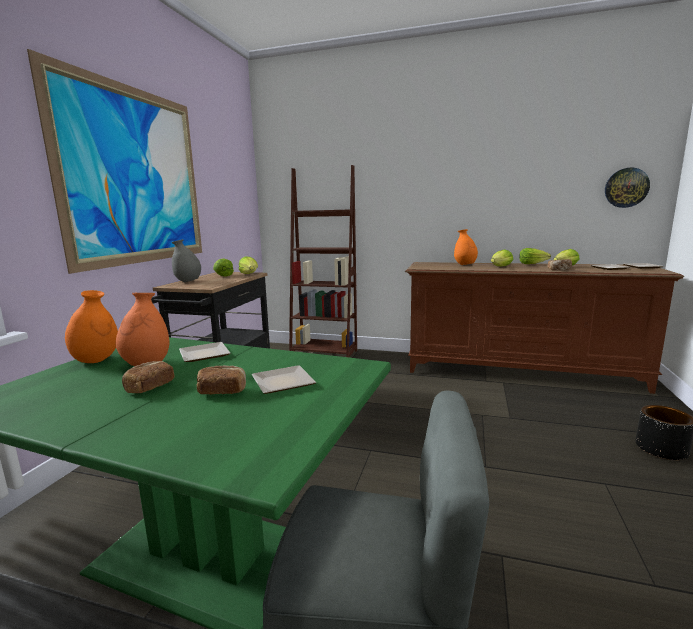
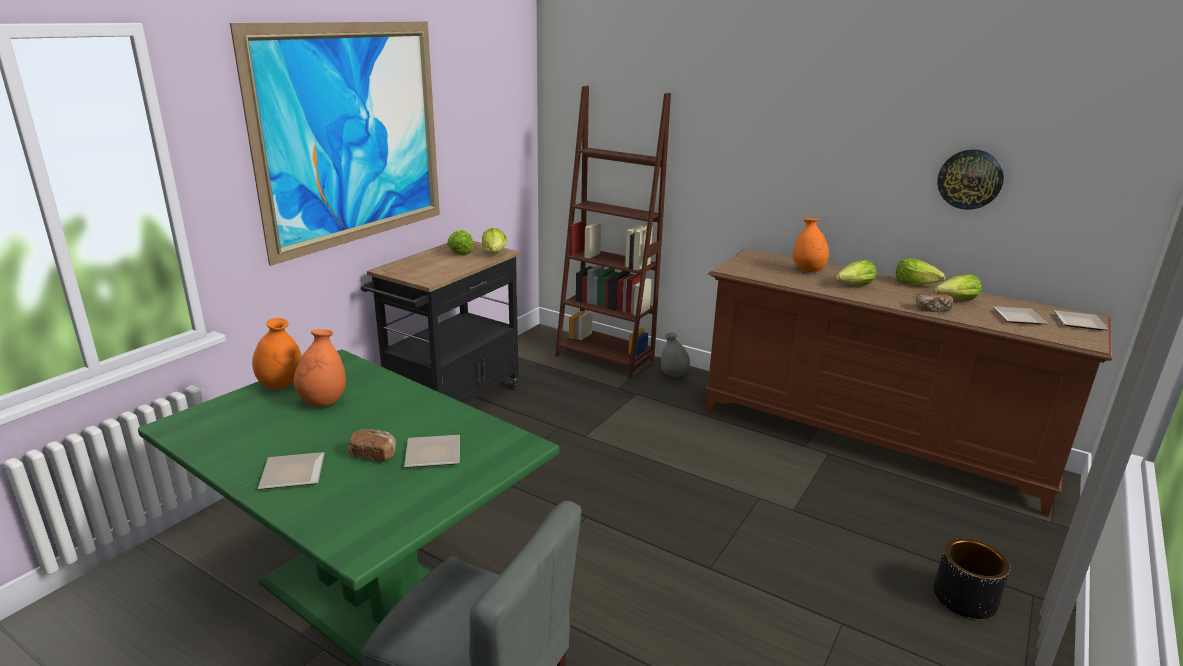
camera: 15 degrees right, 10 degrees up
bread [122,361,174,393] -> none
grey vase [172,239,201,282] -> grey vase moved to [661,332,690,377]
plate [179,342,231,362] -> plate moved to [258,452,325,490]
wall clock [605,167,650,208] -> wall clock moved to [937,149,1004,210]

